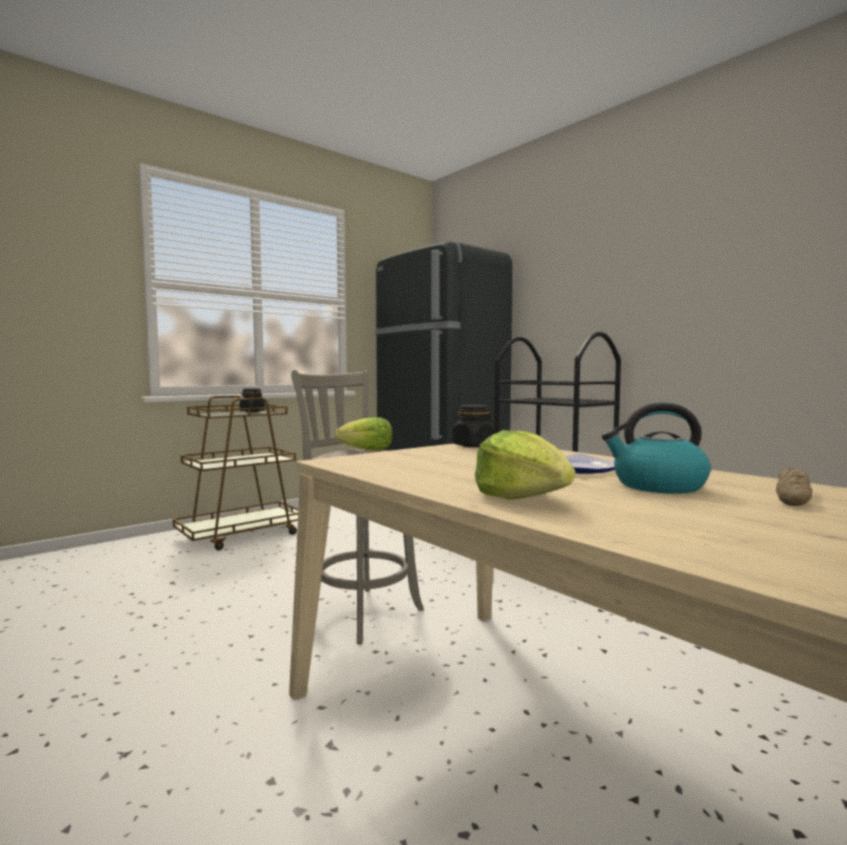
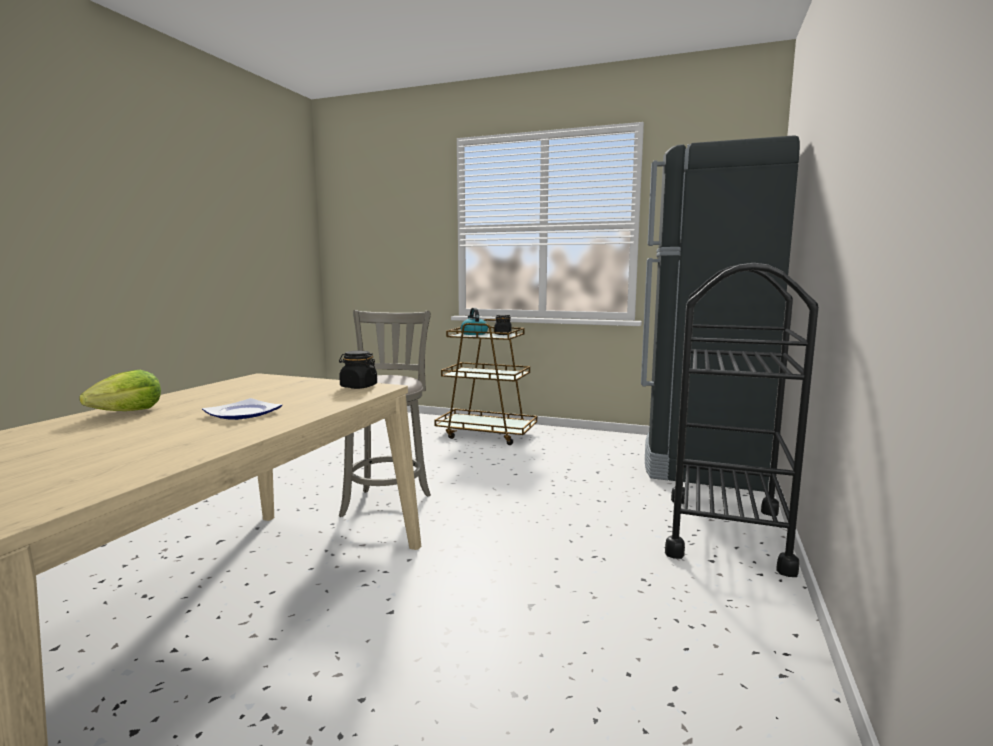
camera: 60 degrees right, 5 degrees up
lettuce [335,417,392,451] -> none
kettle [602,402,711,494] -> kettle moved to [461,308,488,335]
bread [776,468,813,506] -> none

